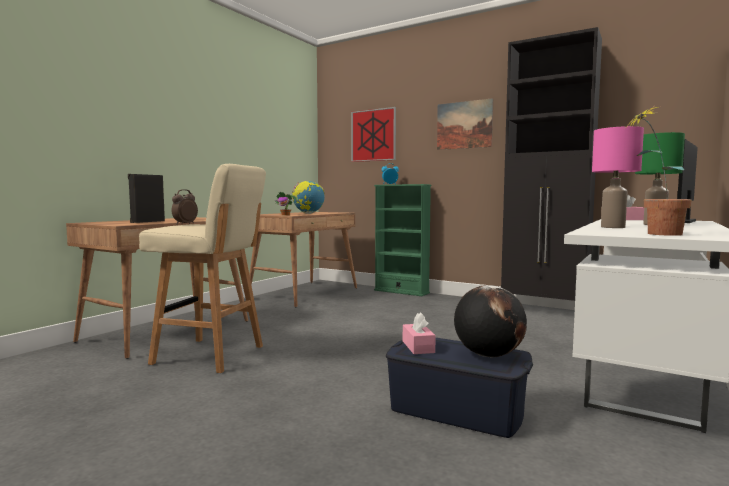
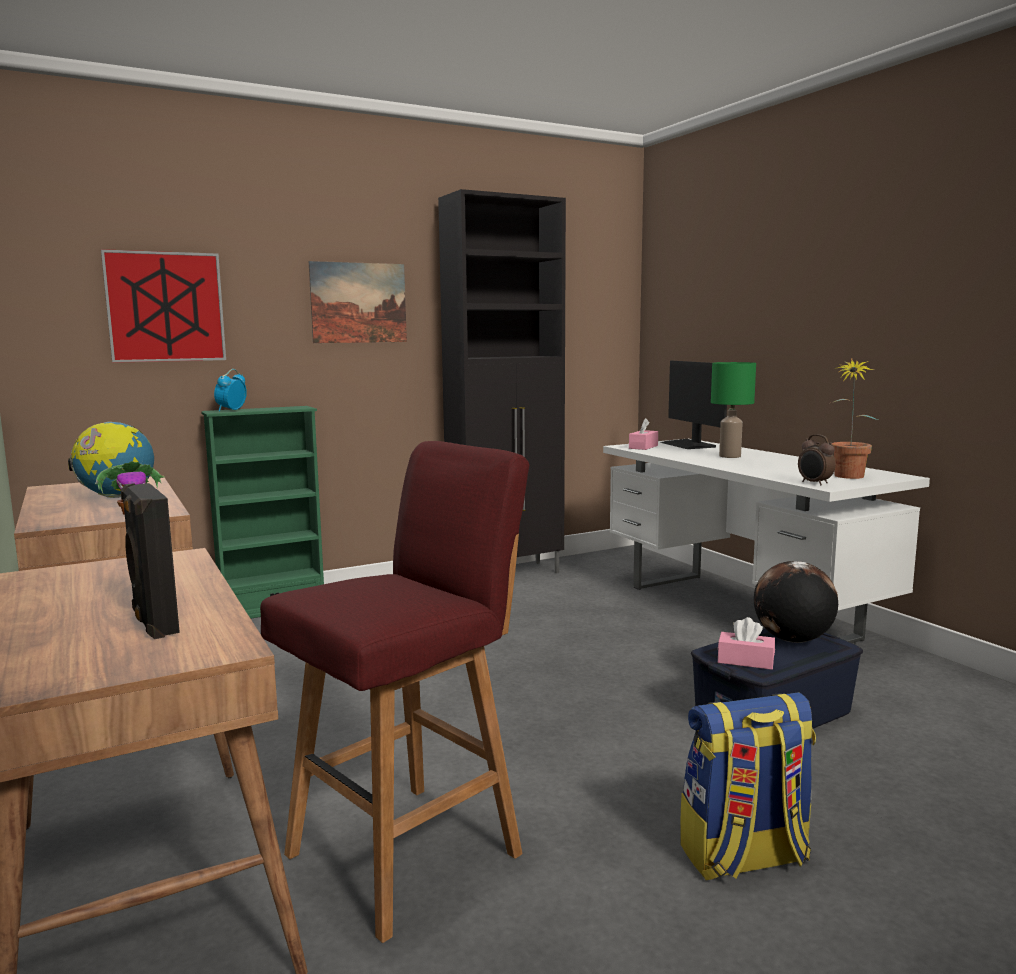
camera: 60 degrees left, 5 degrees up
beige stool [139,164,266,373] -> red stool [260,441,529,943]
alarm clock [171,189,198,225] -> alarm clock moved to [798,434,836,485]
pink table lamp [592,126,644,228] -> none
none -> backpack [680,692,816,880]

